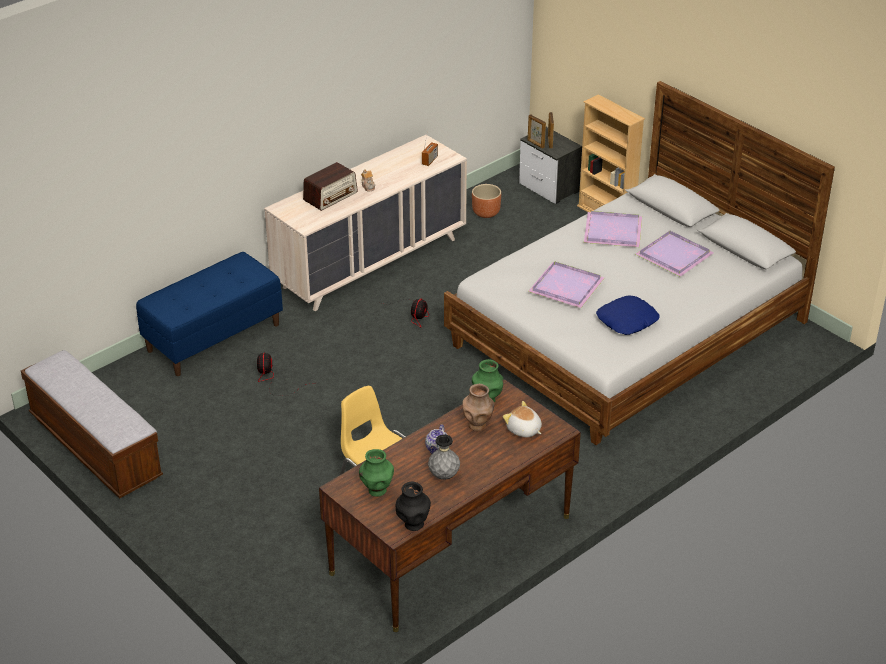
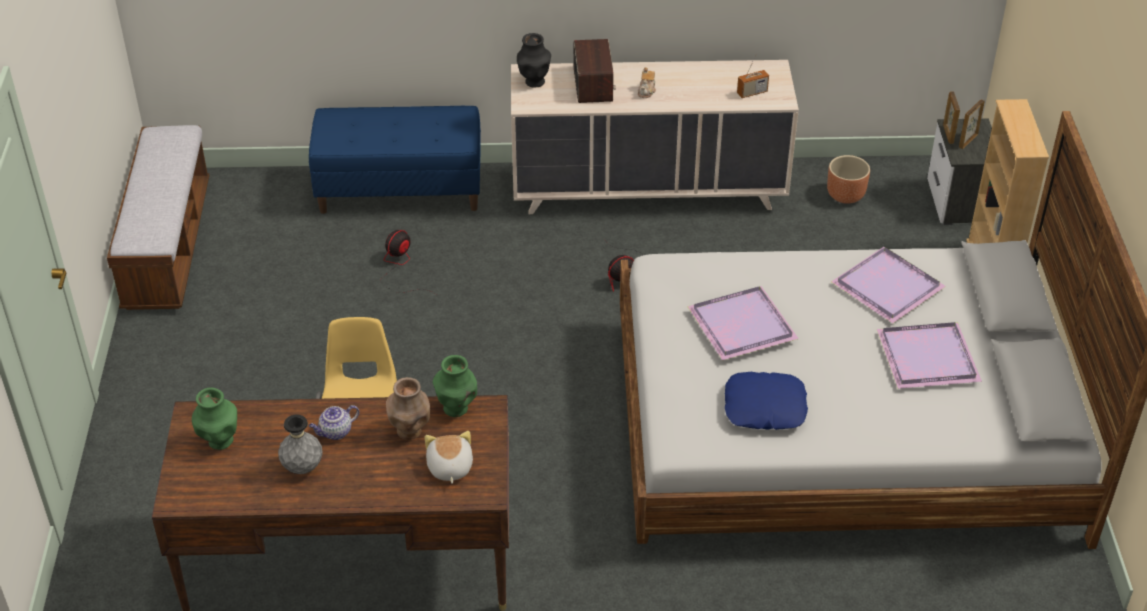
camera: 40 degrees right, 5 degrees up
radio [303,162,358,211] -> radio turned 90 degrees counterclockwise [573,39,616,103]
black vase [396,482,431,531] -> black vase moved to [517,33,551,88]

